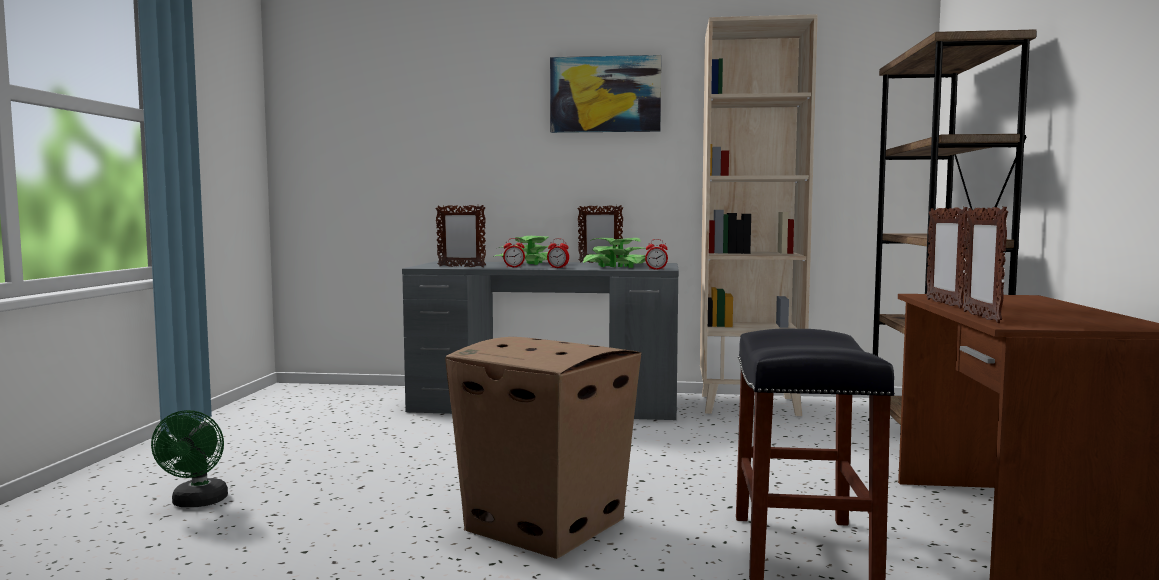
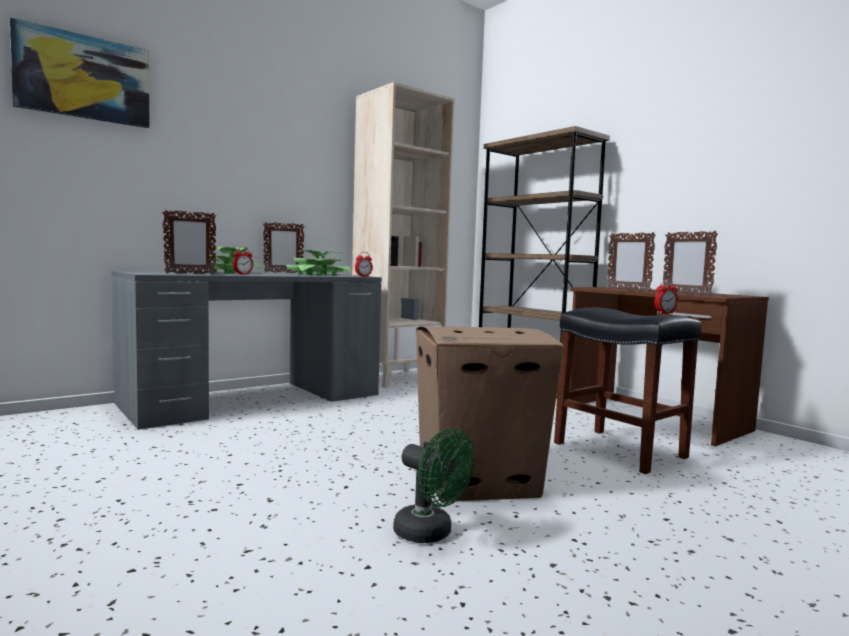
camera: 45 degrees left, 0 degrees up
green fan [151,410,228,507] -> green fan moved to [393,428,474,543]
alarm clock [547,238,569,268] -> alarm clock moved to [654,280,678,314]
picture [550,55,661,133] -> picture moved to [9,18,150,128]

